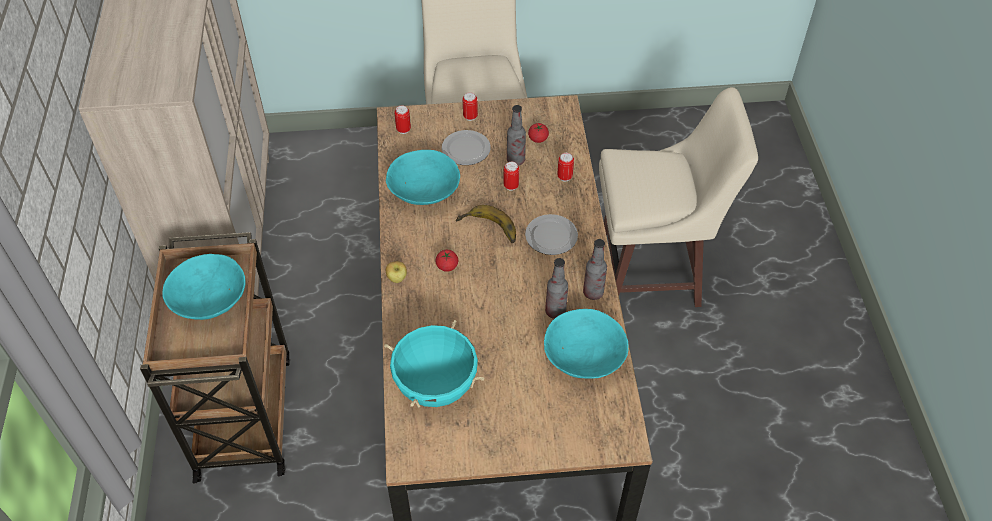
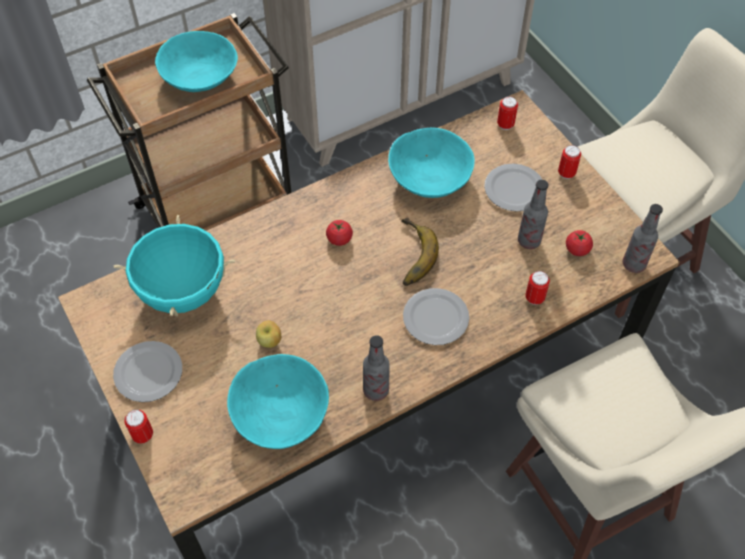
camera: 65 degrees right, 5 degrees up
apple [386,261,407,283] -> apple moved to [256,320,281,348]
can [503,162,519,191] -> can moved to [124,410,153,443]
bottle [545,258,568,319] -> bottle moved to [623,204,663,273]
none -> plate [113,341,182,402]

